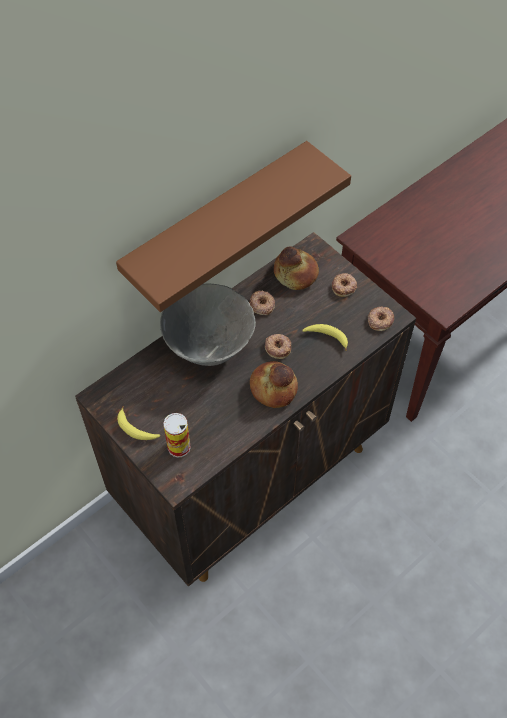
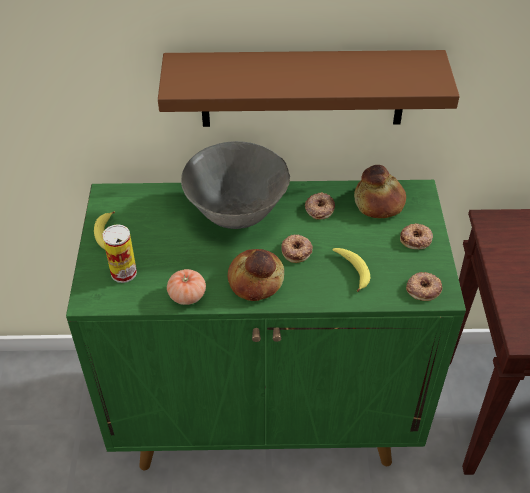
camera: 40 degrees right, 10 degrees down
brown cabinet [75,232,416,586] -> green cabinet [66,180,466,470]
none -> tomato [167,269,206,305]

